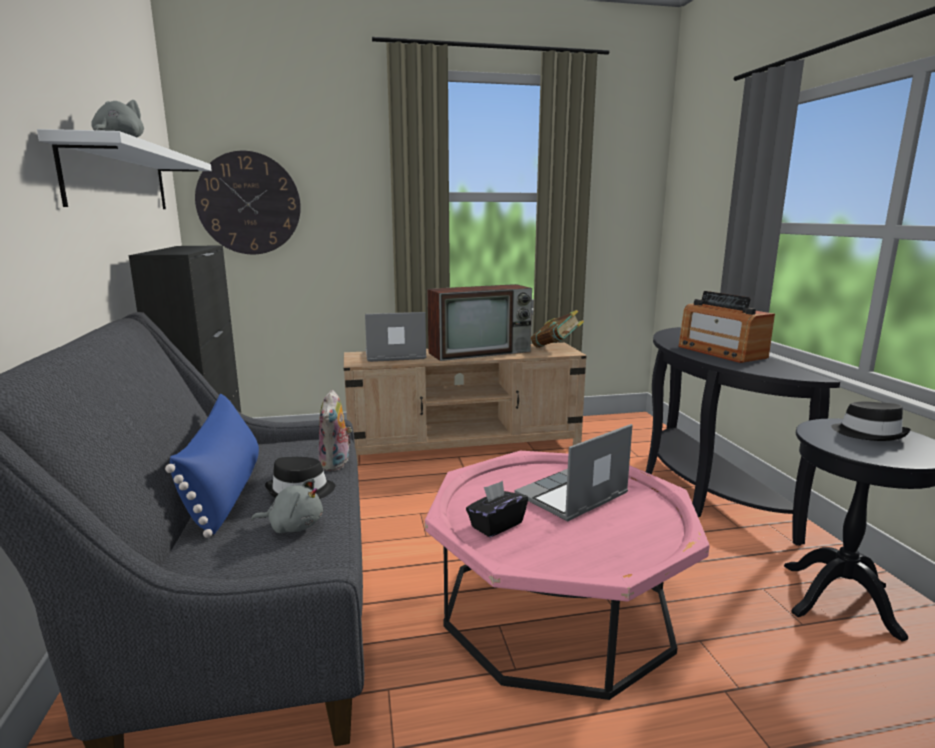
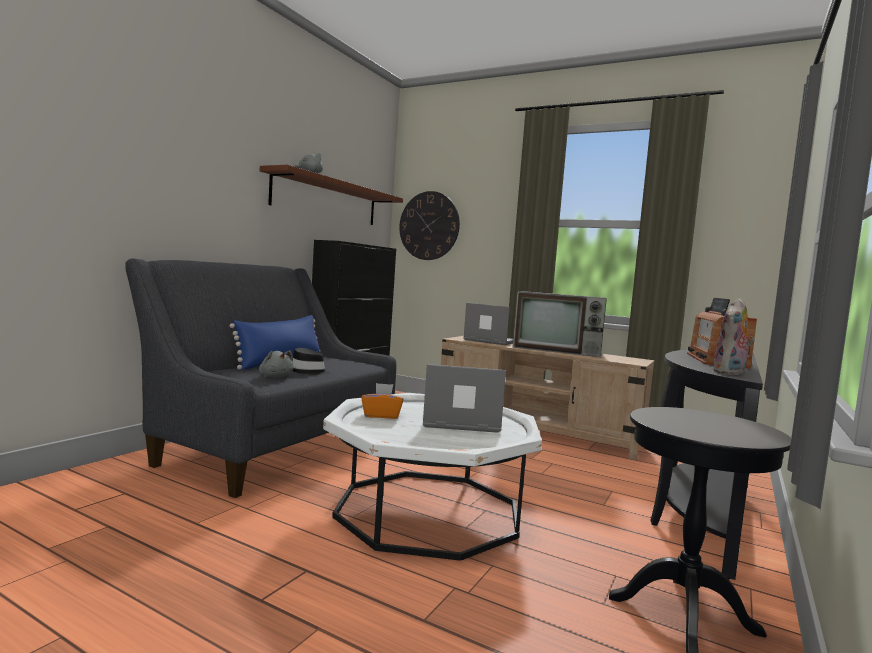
camera: 40 degrees right, 10 degrees down
white shelf [37,129,212,209] -> brown shelf [260,165,403,225]
plush toy [319,390,352,471] -> plush toy moved to [712,298,755,375]
pink coffee table [425,451,710,700] -> white coffee table [323,393,542,561]
black tissue box [466,481,528,537] -> orange tissue box [361,383,404,419]
book [531,310,584,348] -> none
black hat [831,402,911,441] -> none

